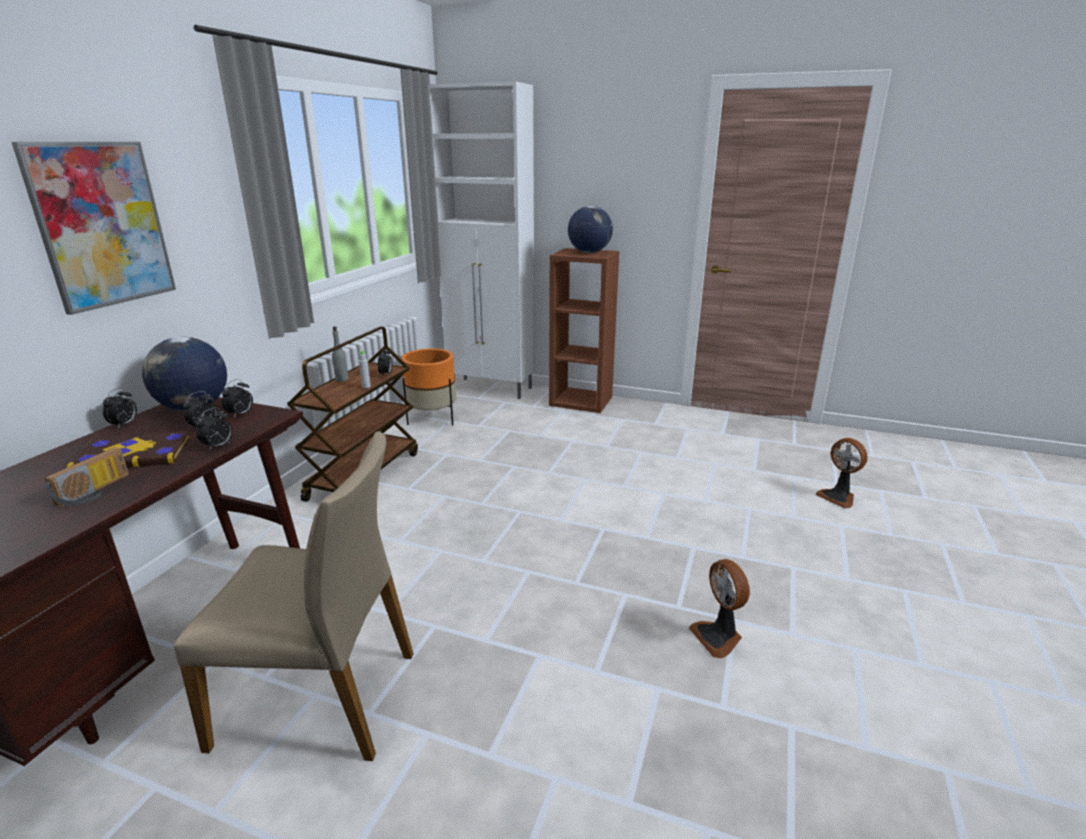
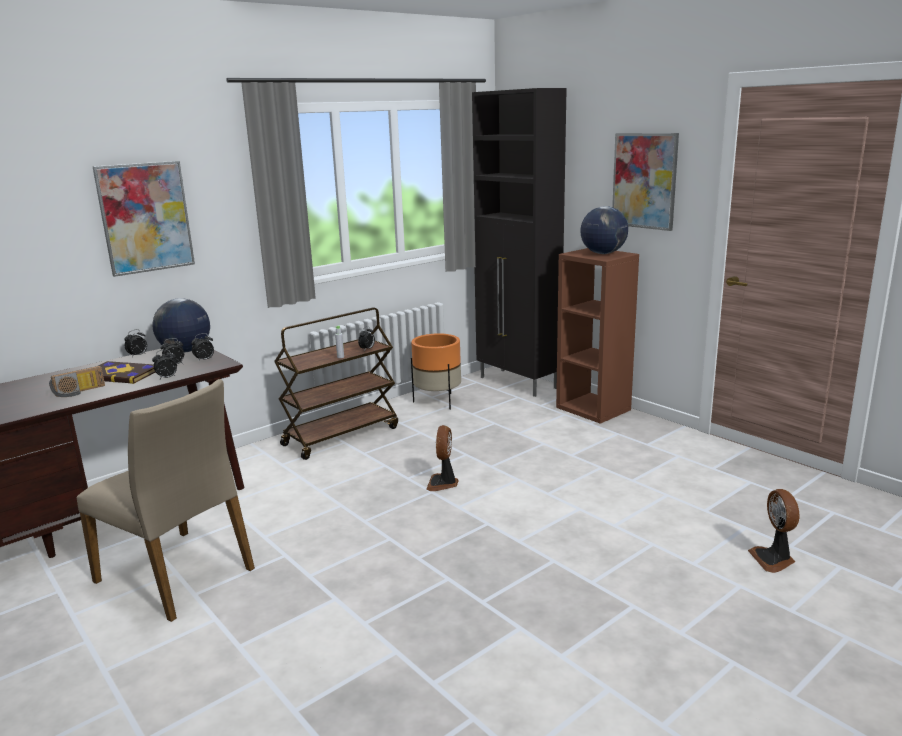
camera: 30 degrees right, 5 degrees down
grey bottle [332,326,348,382] -> none
white cabinet [428,82,535,399] -> black cabinet [472,88,567,397]
fan [689,559,750,658] -> fan moved to [426,425,459,491]
none -> picture [612,133,679,231]

